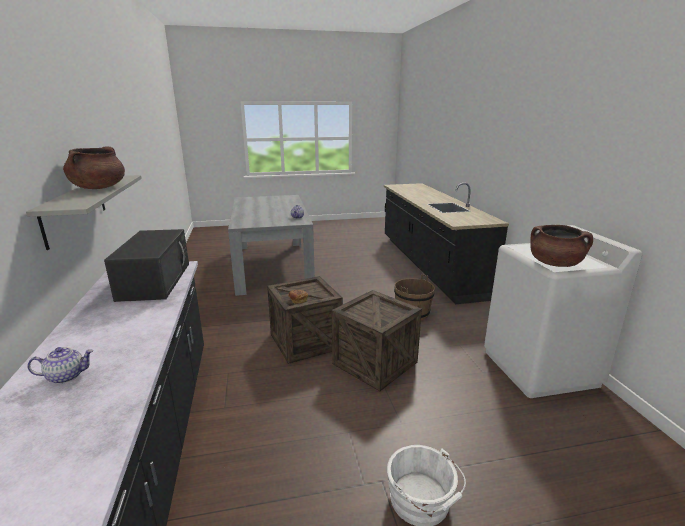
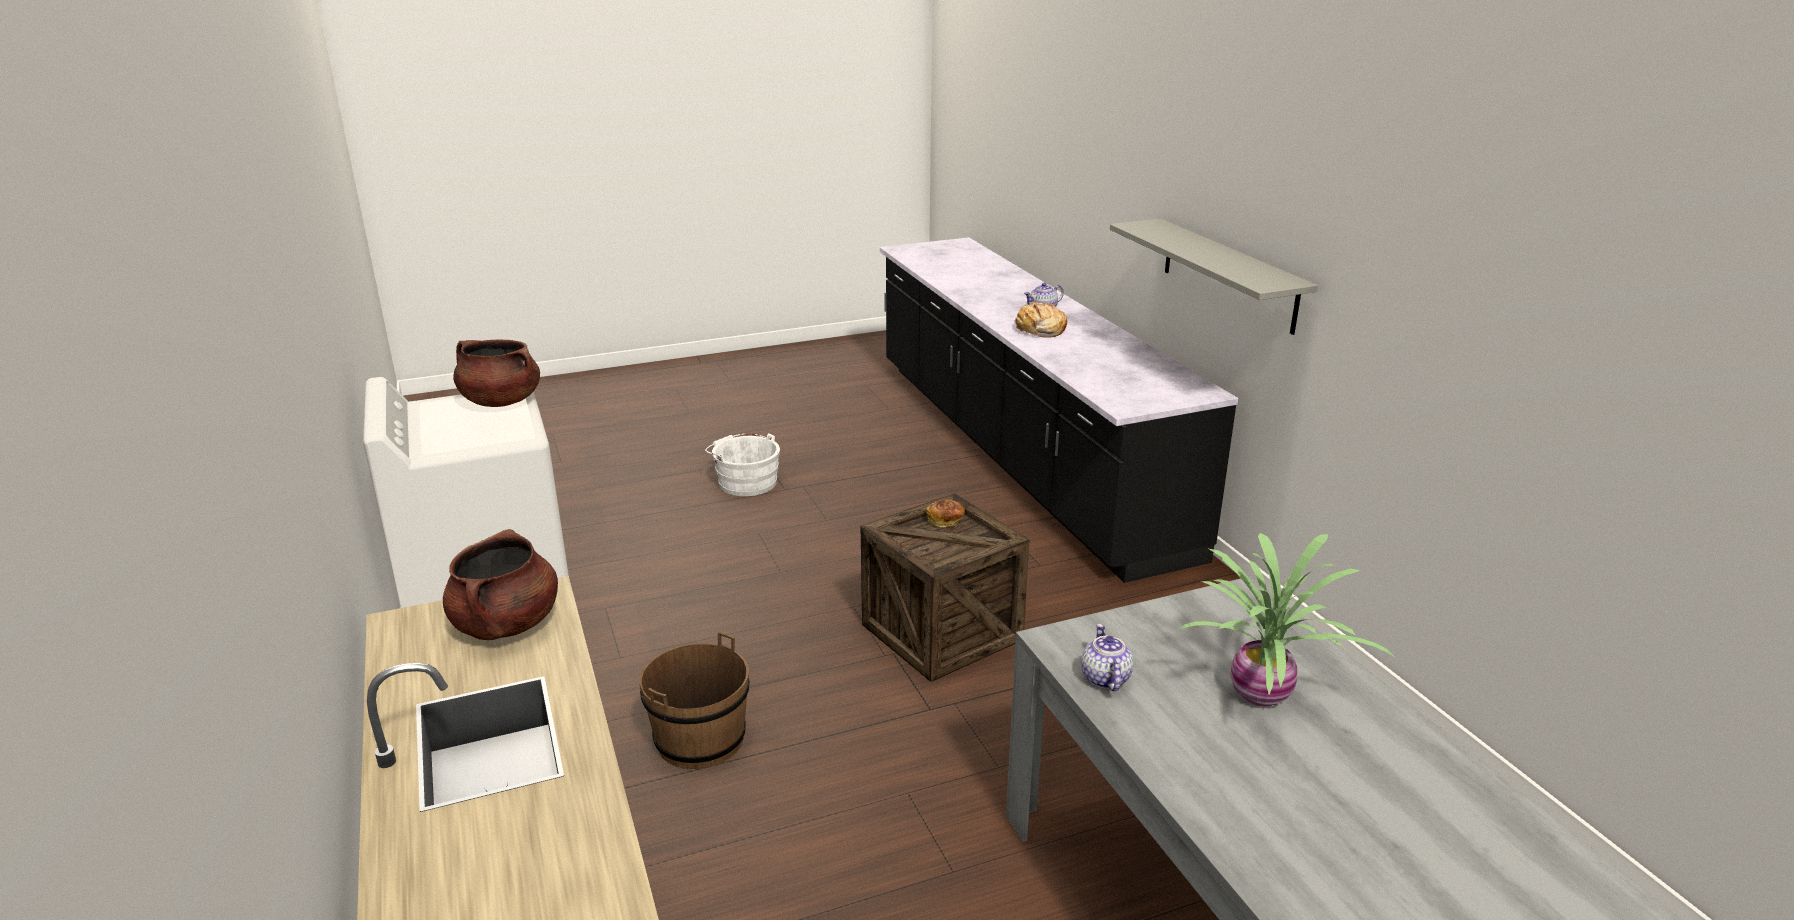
camera: 170 degrees right, 5 degrees up
brown cooking pot [63,146,125,189] -> brown cooking pot moved to [443,529,558,640]
black microwave [104,229,189,302] -> none
crate [332,290,422,391] -> none
none -> bread [1015,302,1067,338]
none -> potted plant [1178,533,1396,706]

